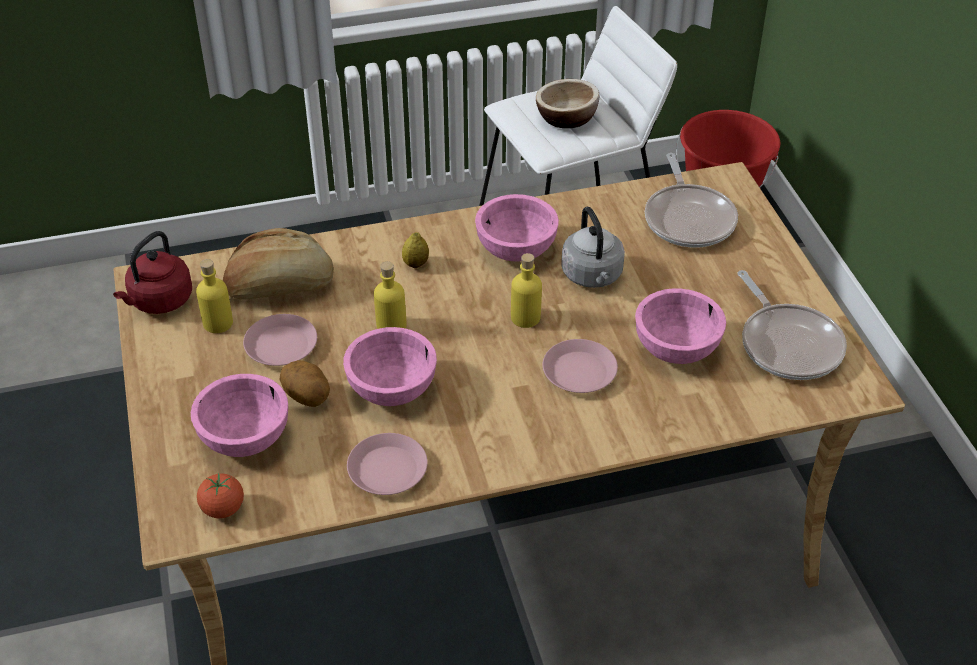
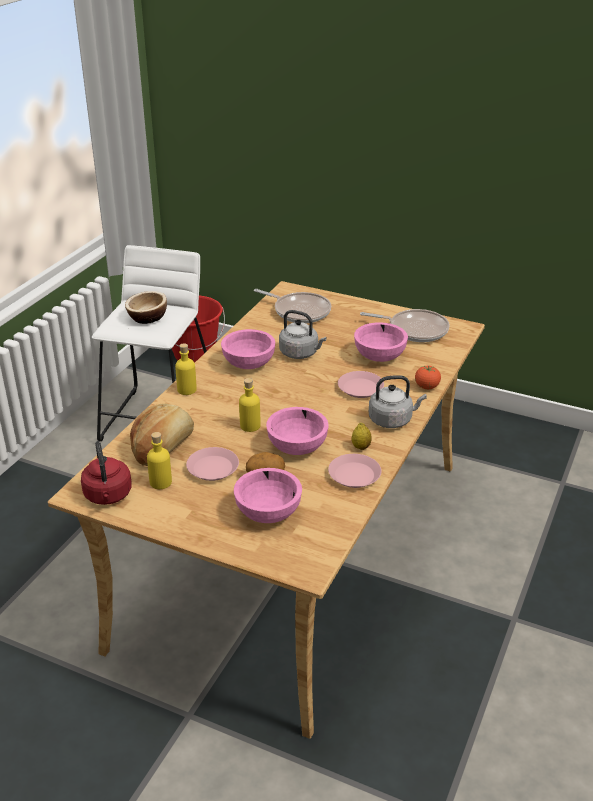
camera: 50 degrees left, 10 degrees down
tomato [197,473,244,518] -> tomato moved to [415,365,441,389]
lemon [402,232,429,268] -> lemon moved to [352,423,372,450]
yellow bottle [511,253,542,328] -> yellow bottle moved to [175,343,197,395]
none -> grey kettle [369,375,427,428]

